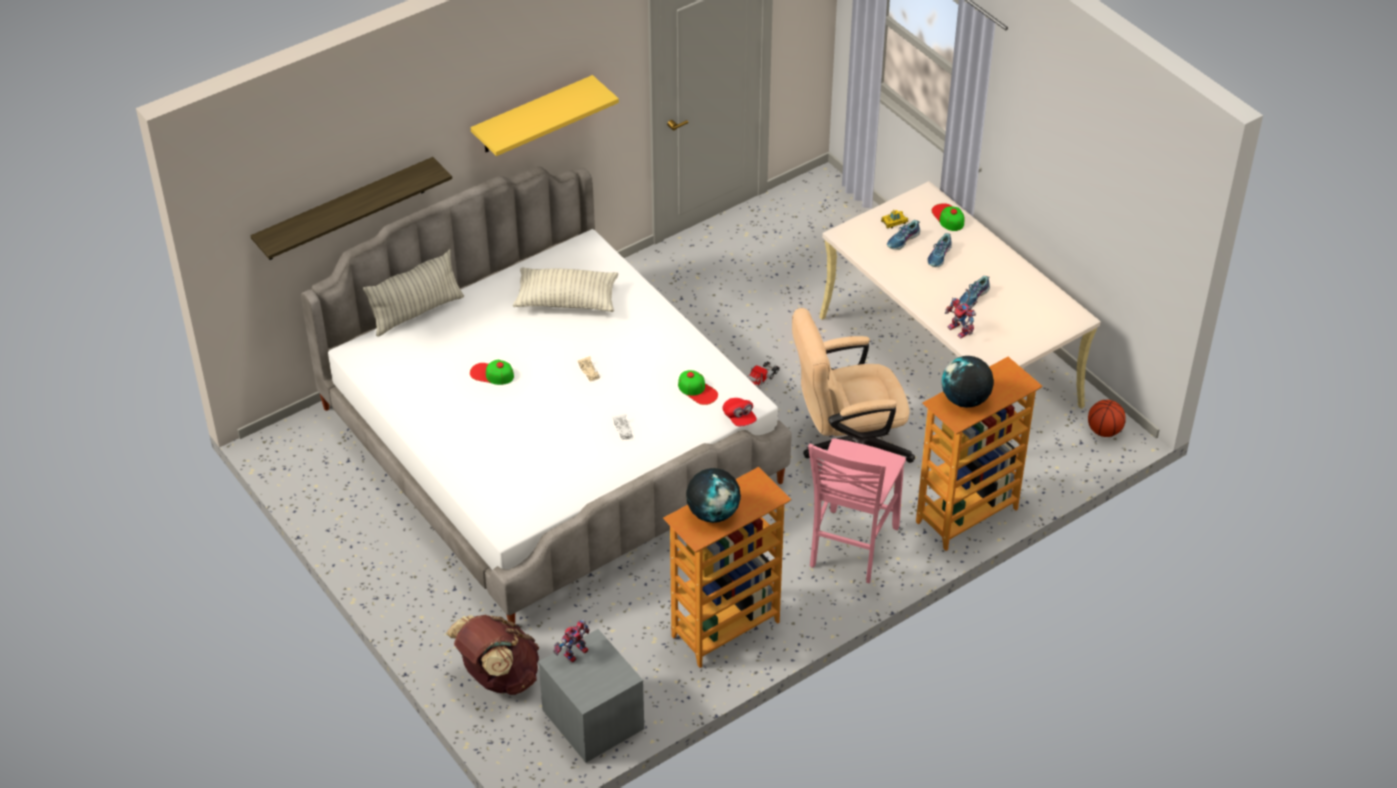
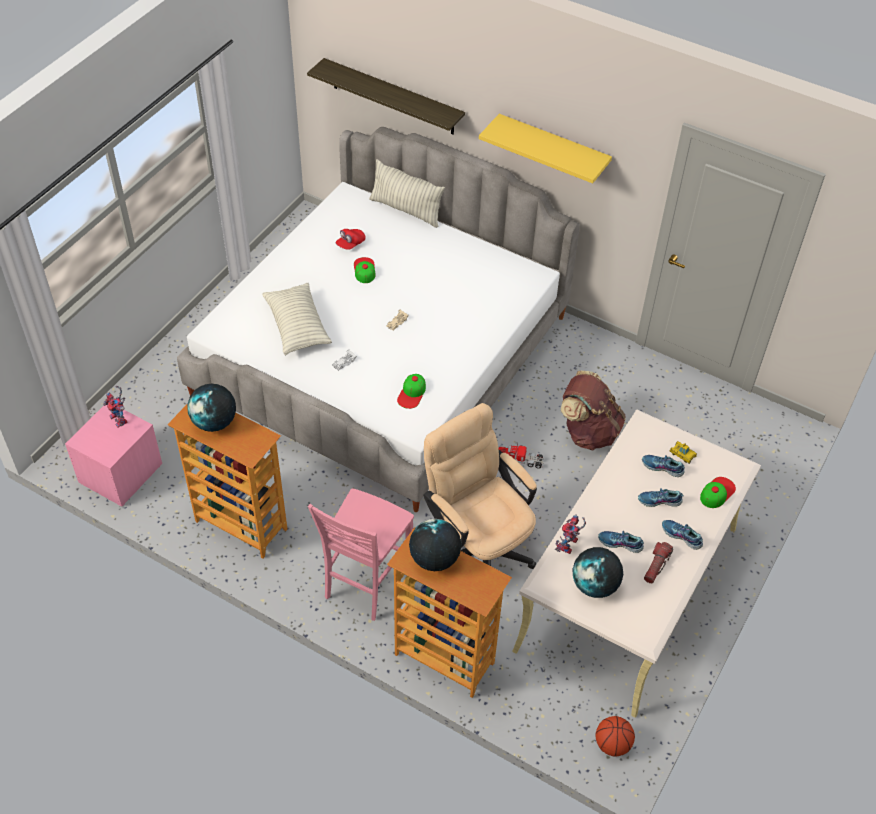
camera: 65 degrees right, 5 degrees up
brown backpack [446,615,539,695] -> brown backpack moved to [560,371,626,450]
pillow [513,267,618,312] -> pillow moved to [262,283,332,355]
grey nightstand [538,629,644,762] -> pink nightstand [65,405,162,507]
toy robot [553,619,590,662] -> toy robot turned 150 degrees counterclockwise [103,386,127,428]
red cap [723,398,757,426] -> red cap moved to [336,229,365,250]
pink chair [808,438,906,583] -> pink chair turned 60 degrees counterclockwise [308,488,414,621]
none -> globe [572,547,623,598]
none -> flashlight [644,542,673,583]
none -> shoe [662,520,703,550]

